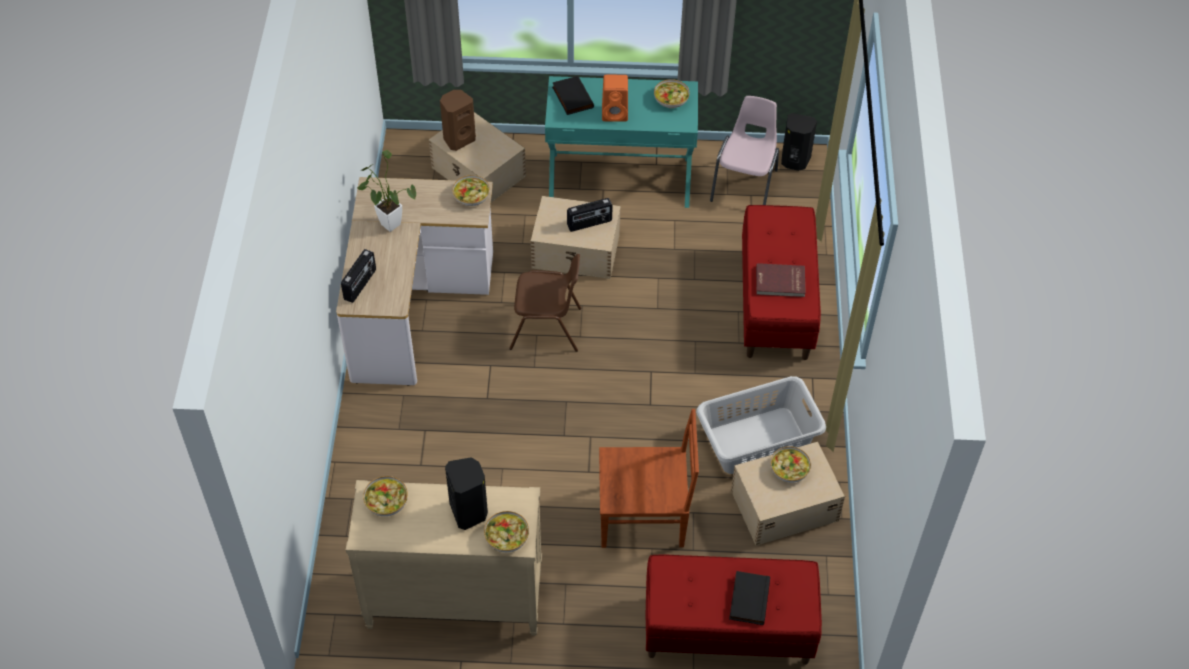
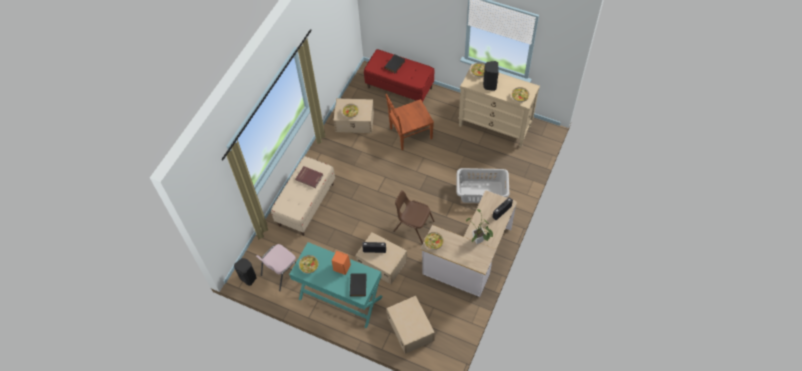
camera: 155 degrees left, 5 degrees up
brown speaker [440,90,476,151] -> none
brown chair [599,409,699,548] -> brown chair turned 45 degrees counterclockwise [385,94,434,150]
grey laundry basket [696,376,826,474] -> grey laundry basket moved to [457,168,509,203]
red bench [742,205,821,360] -> beige bench [271,156,335,236]

